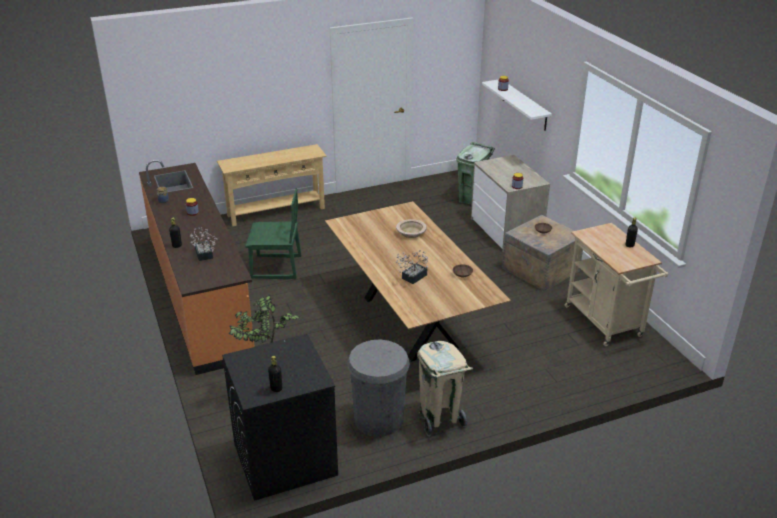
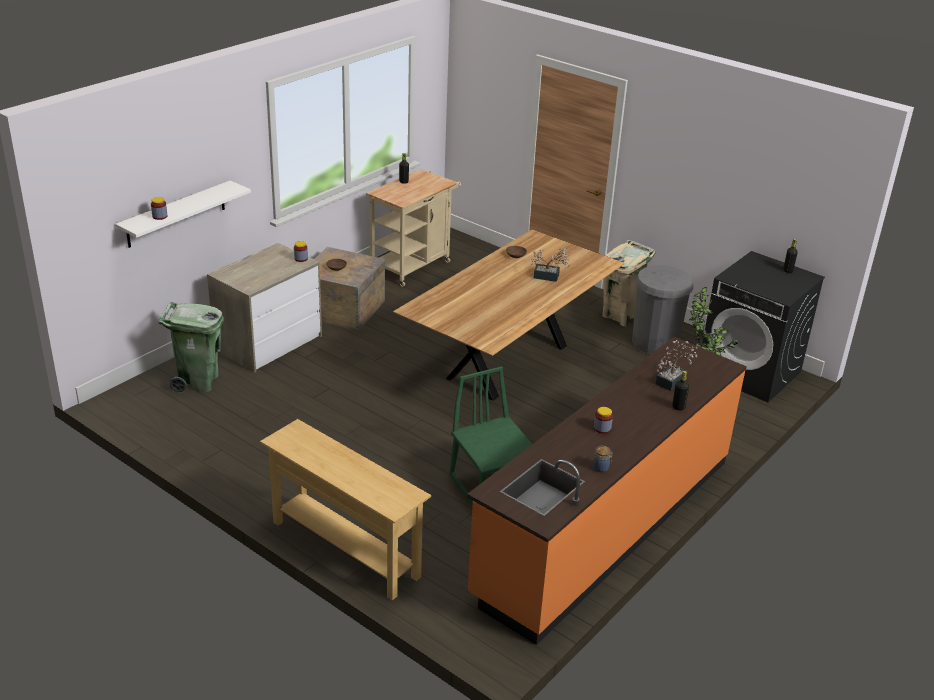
camera: 120 degrees left, 0 degrees up
beige bowl [396,219,426,238] -> none

